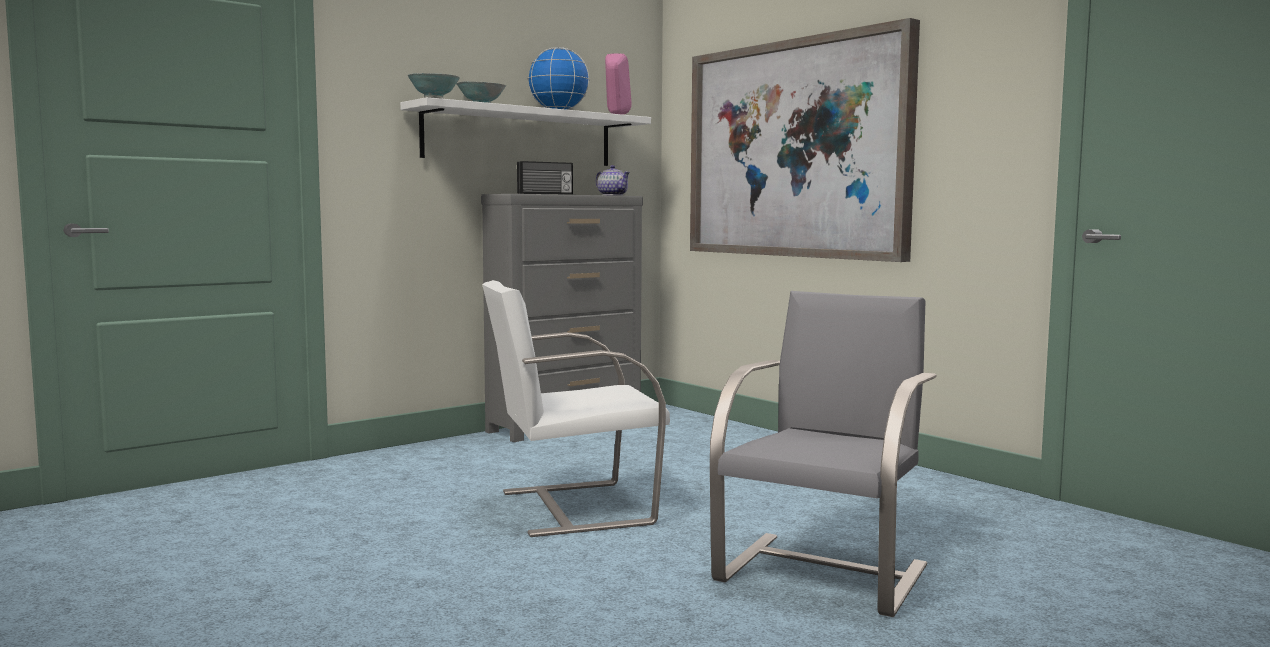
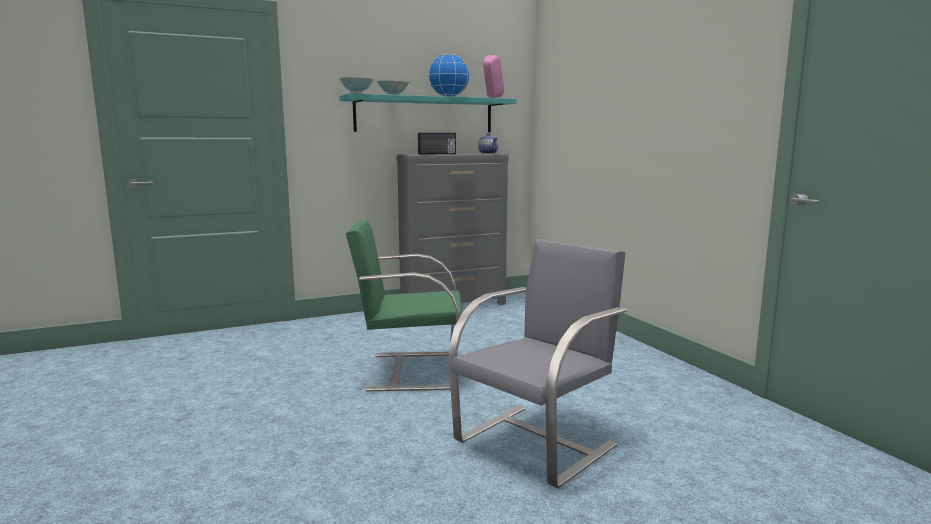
camera: 15 degrees right, 5 degrees up
white shelf [400,97,651,166] -> turquoise shelf [340,93,517,132]
white chair [482,280,670,537] -> green chair [346,219,463,391]
picture [690,18,920,262] -> none

